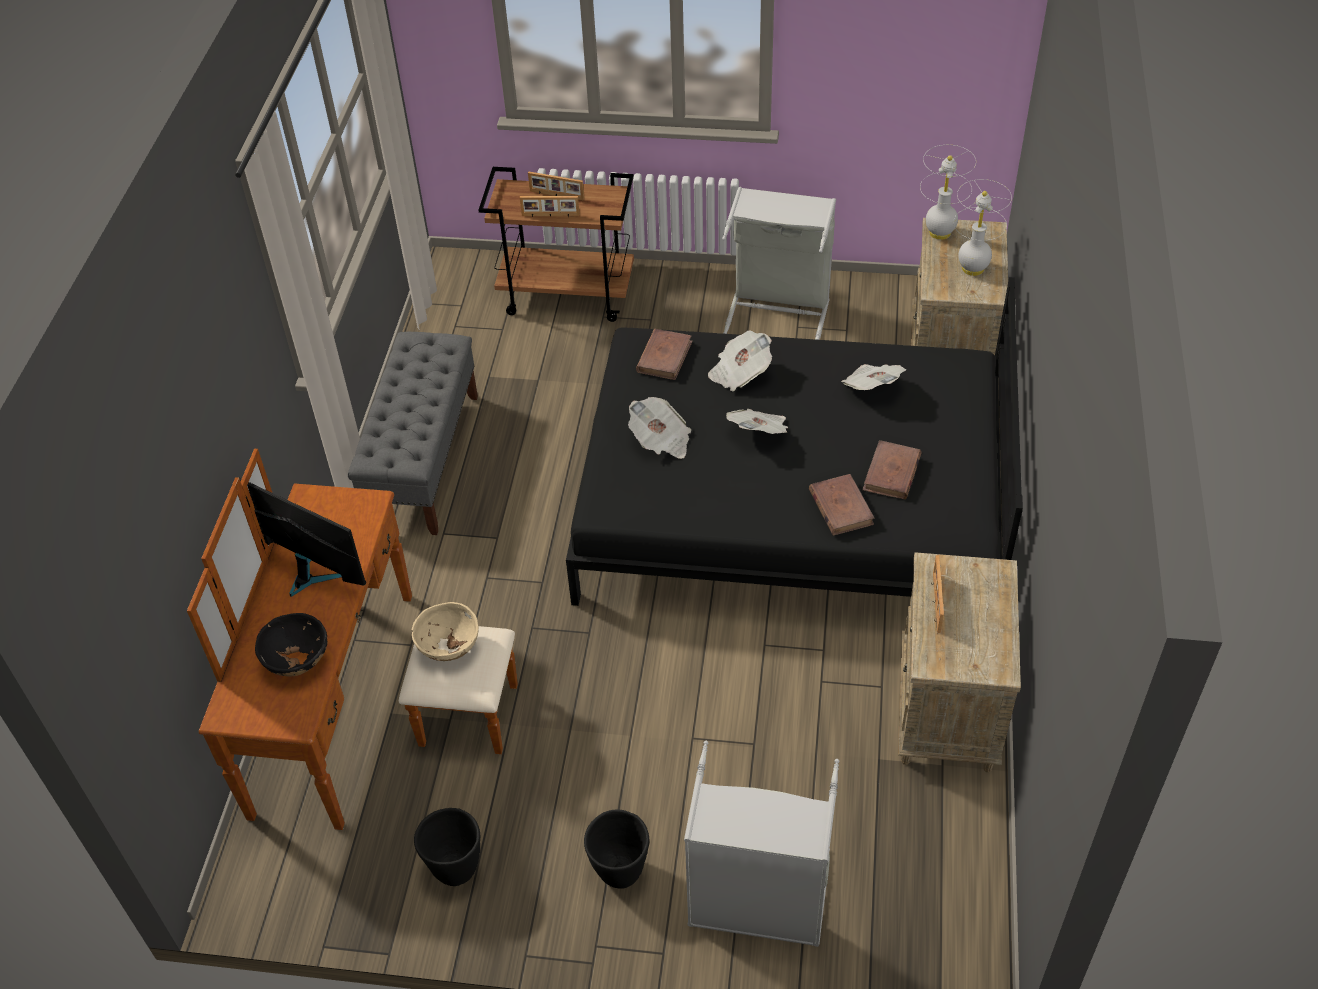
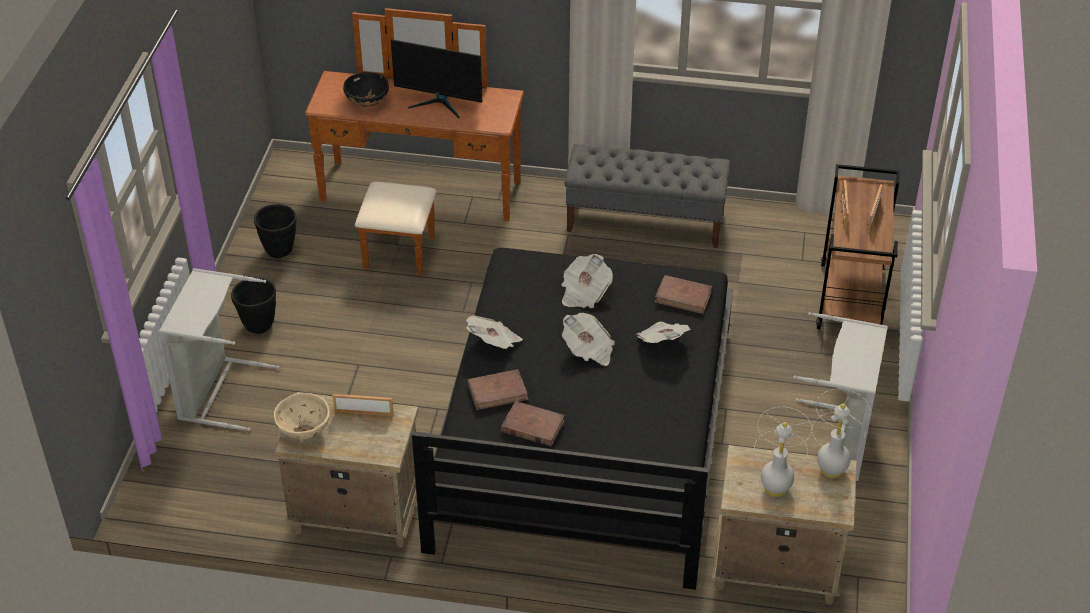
camera: 90 degrees right, 5 degrees down
monitor [238,477,366,597] -> monitor turned 75 degrees clockwise [391,39,482,118]
beige bowl [411,602,479,661] -> beige bowl moved to [274,393,330,439]
newspaper [841,364,906,390] -> newspaper moved to [466,315,523,349]

